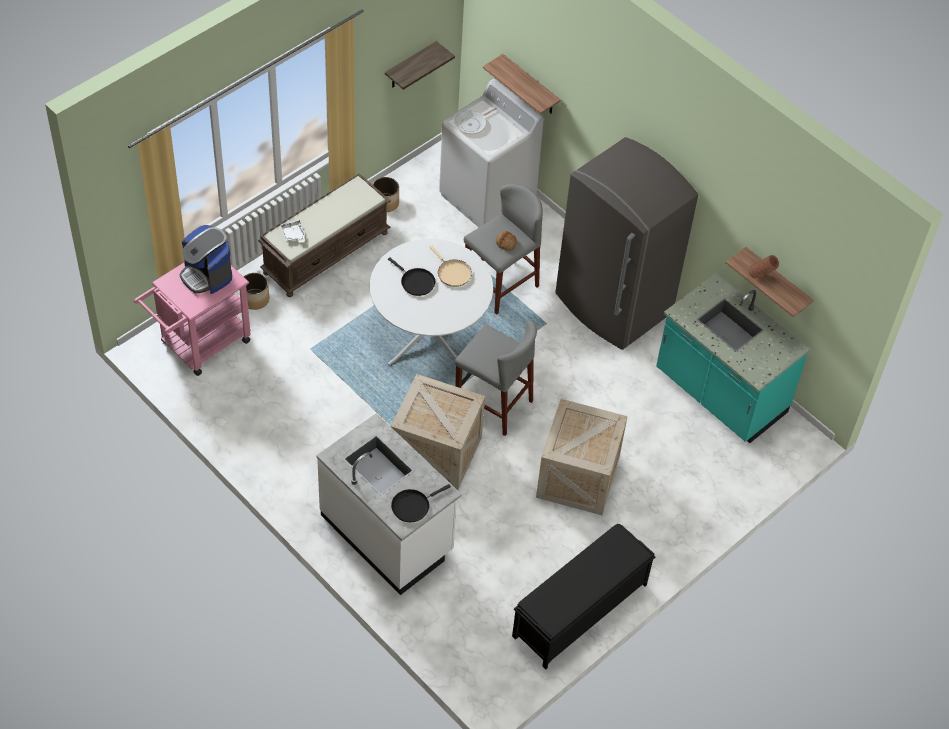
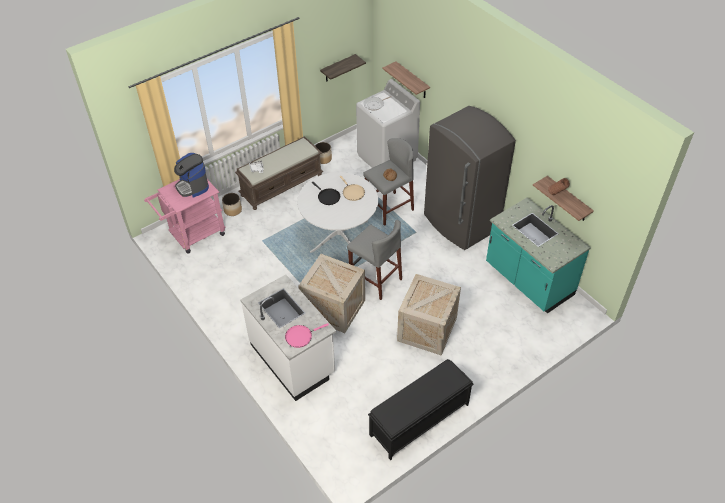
camera: 10 degrees right, 5 degrees down
black frying pan [391,484,451,522] -> pink frying pan [285,323,329,348]

